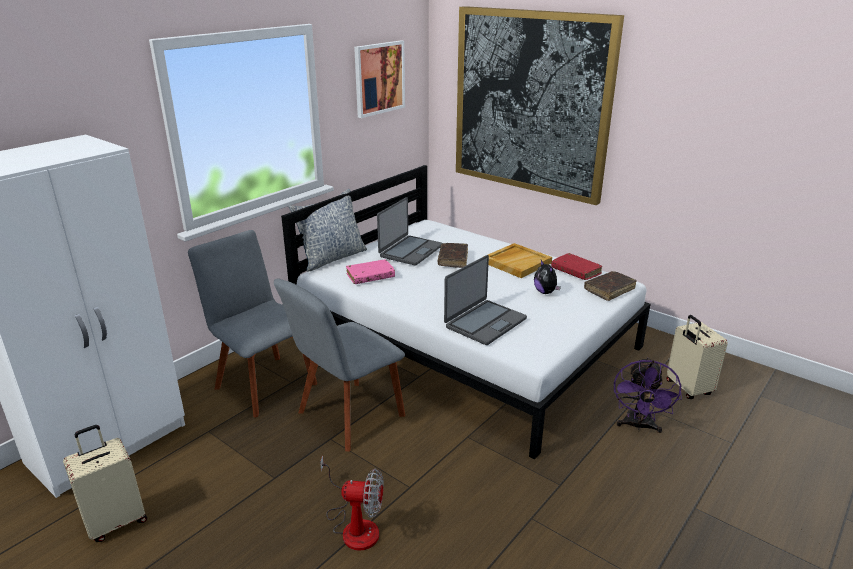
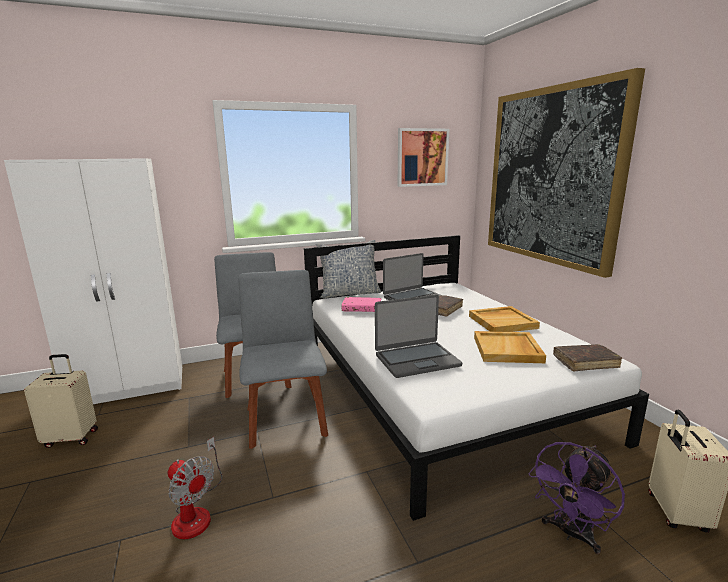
camera: 30 degrees right, 10 degrees down
grey chair [274,278,405,452] -> grey chair turned 90 degrees clockwise [238,270,328,449]
plush toy [534,260,561,294] -> beige tray [474,331,546,363]
red book [551,253,602,280] -> none

